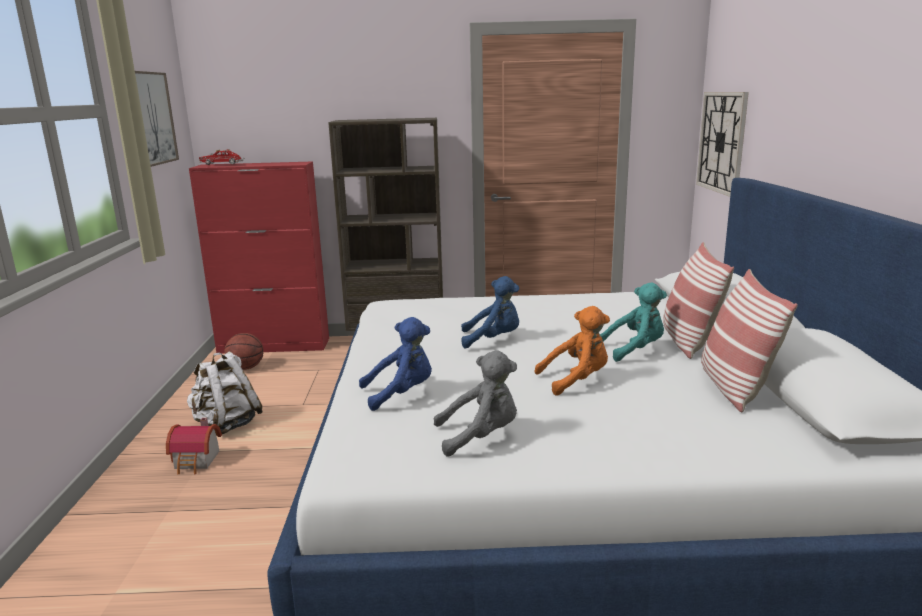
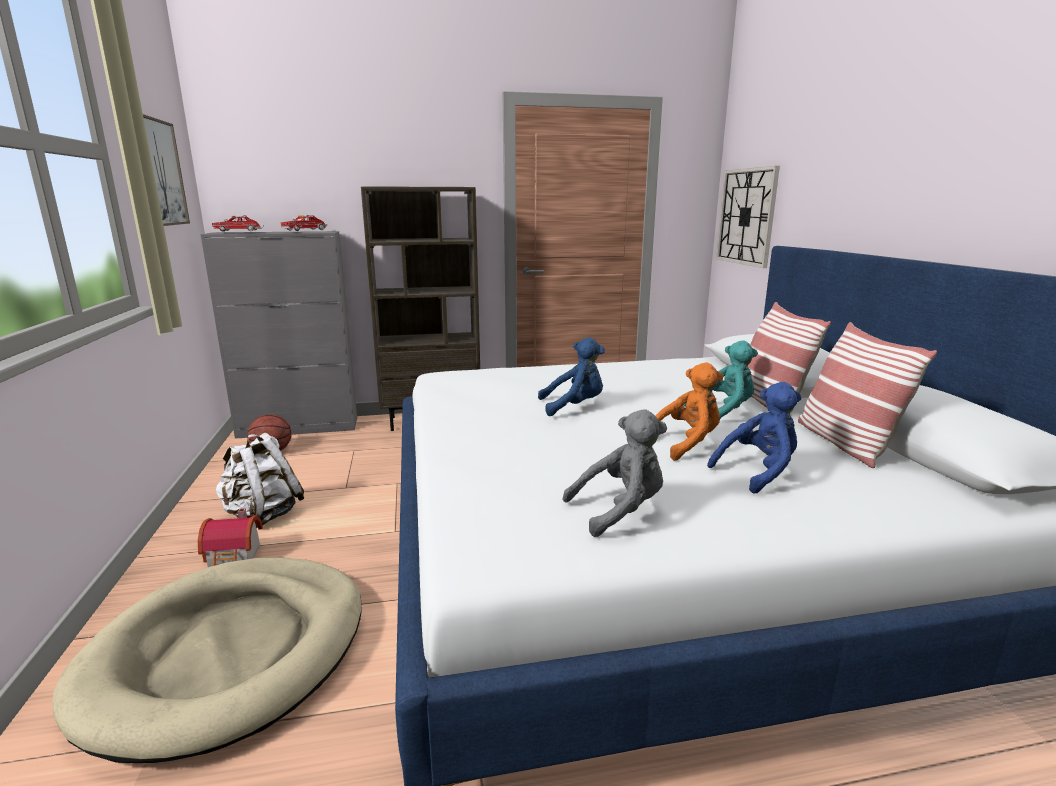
camera: 10 degrees left, 0 degrees up
red cabinet [189,162,329,354] -> grey cabinet [200,231,357,439]
blue plush toy [359,317,432,411] -> blue plush toy moved to [707,382,801,494]
none -> beige dog bed [52,557,362,763]
none -> toy truck [281,215,327,231]

